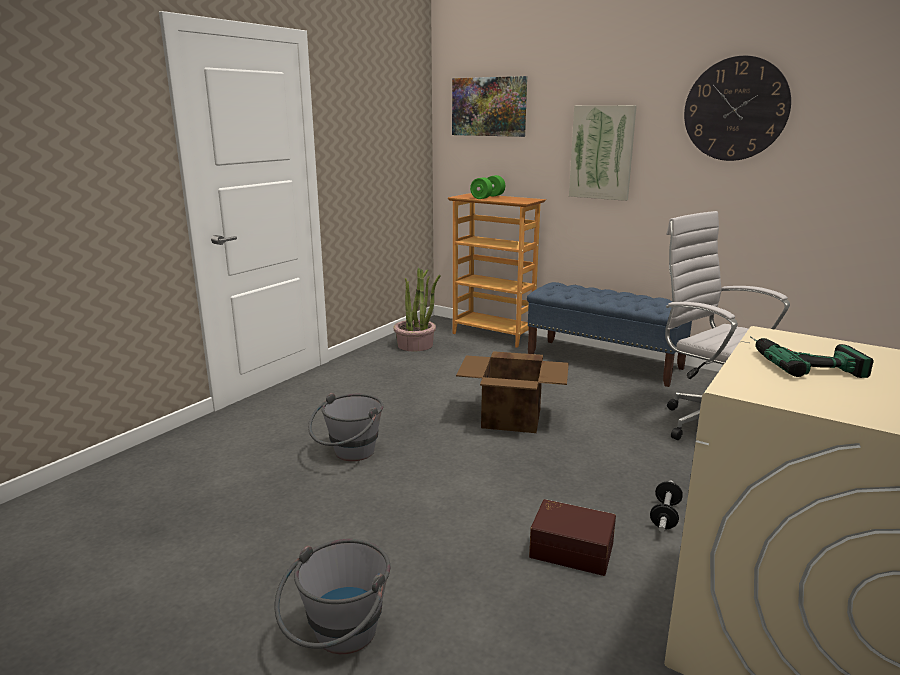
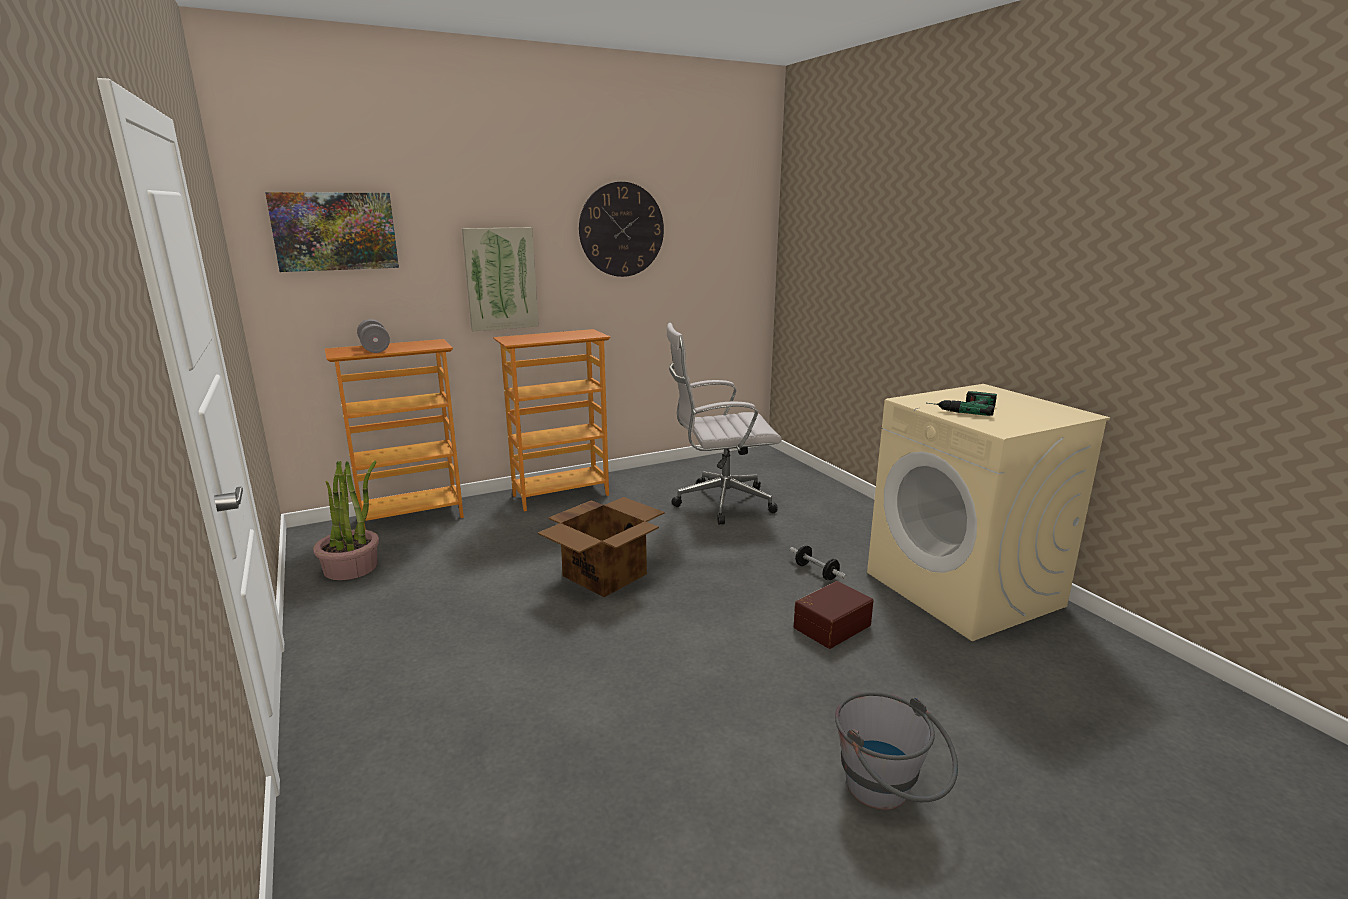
camera: 60 degrees left, 0 degrees up
grey bucket [308,393,384,461] -> none
green dumbbell [470,175,505,199] -> grey dumbbell [357,319,390,353]
blue bench [527,282,692,387] -> bookcase [493,329,610,511]

